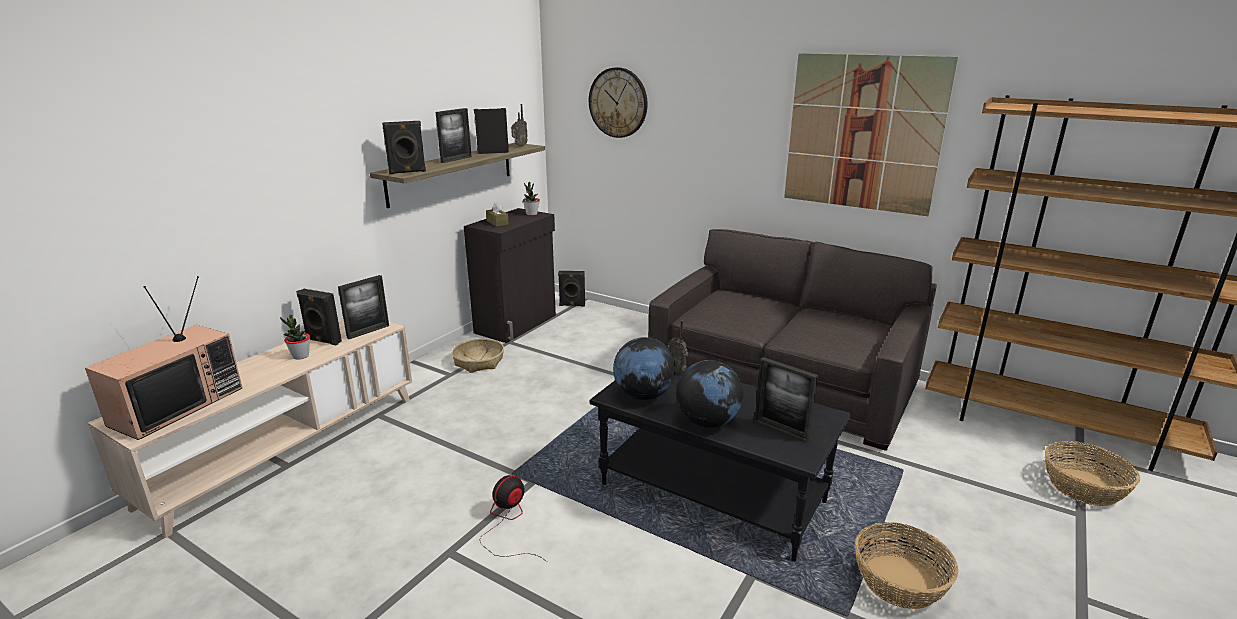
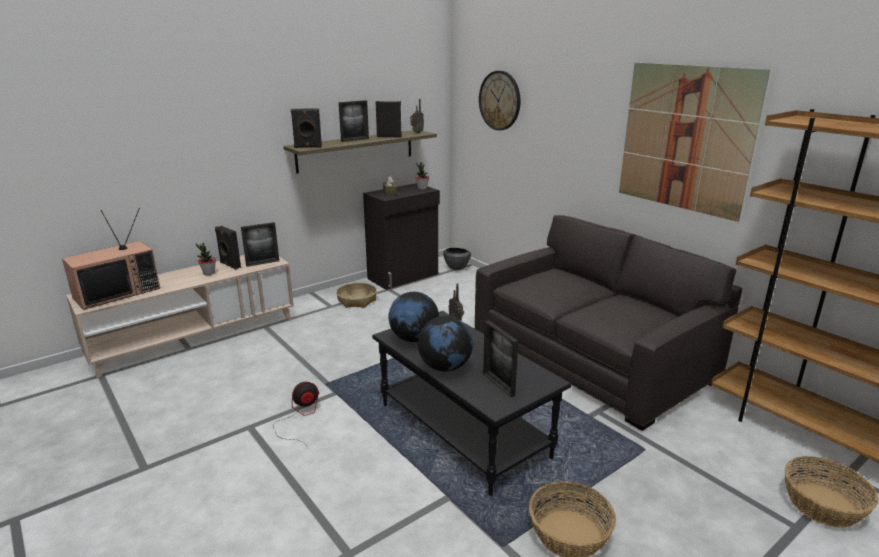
camera: 20 degrees right, 0 degrees up
black speaker [558,271,585,306] -> bowl [443,248,471,270]

